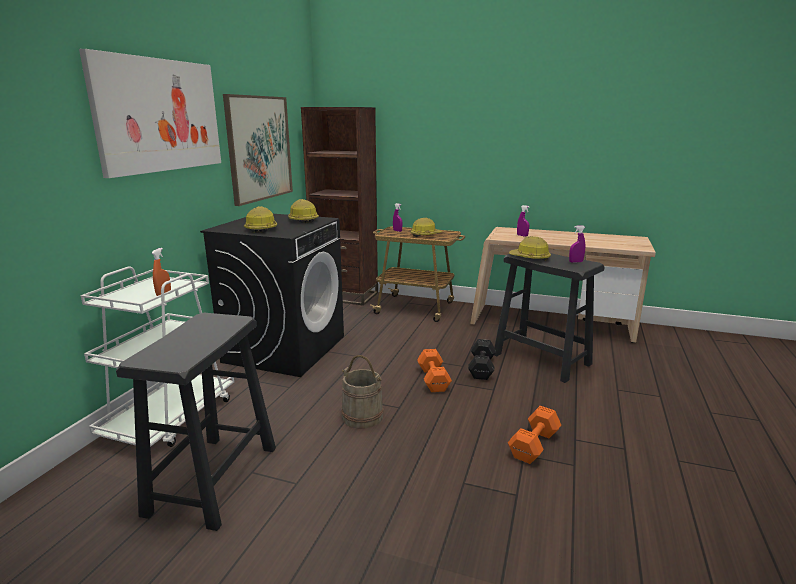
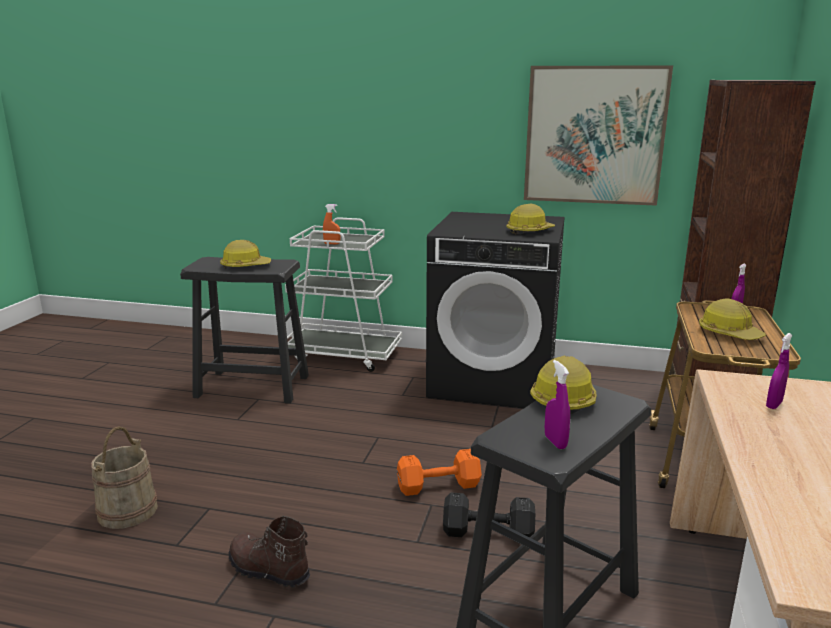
camera: 85 degrees right, 0 degrees up
picture [79,49,221,178] -> none
hard hat [244,206,277,233] -> hard hat moved to [220,240,271,269]
beige bucket [341,355,384,429] -> beige bucket moved to [91,426,158,529]
orange dumbbell [508,406,561,464] -> brown boot [229,516,310,588]

